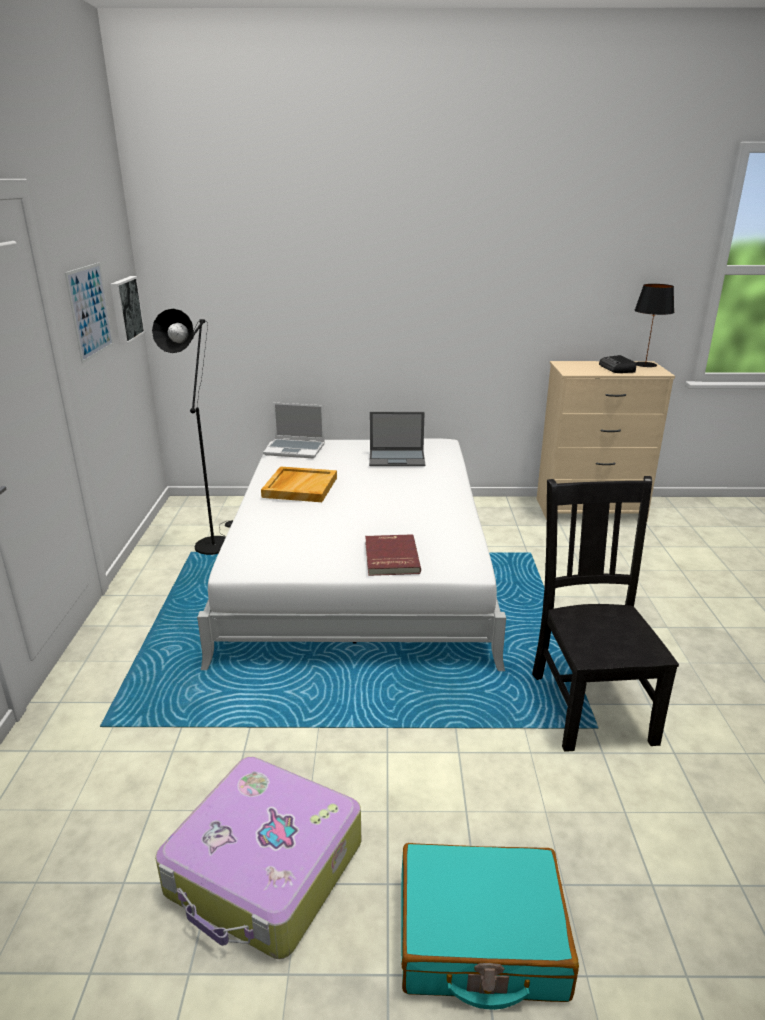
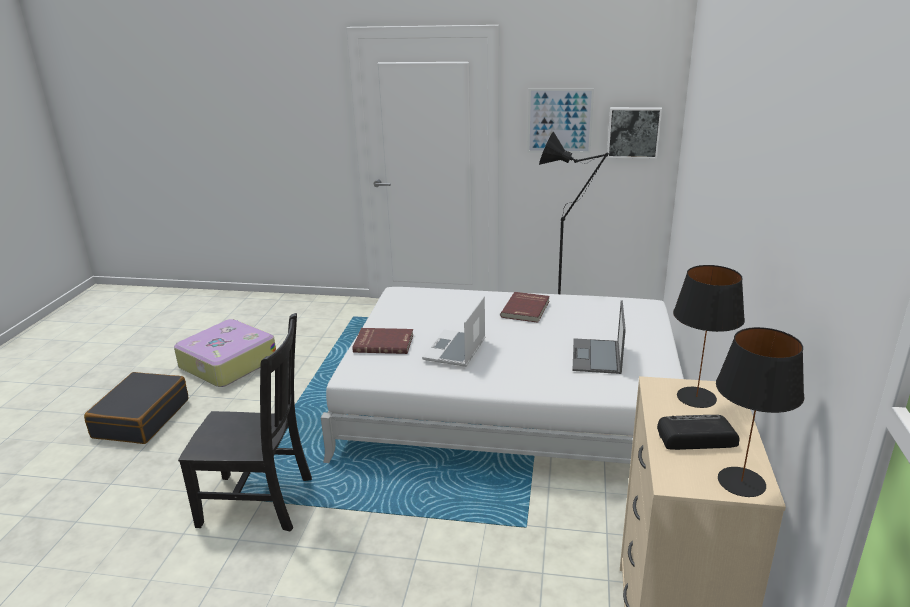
camera: 100 degrees right, 0 degrees up
beige tray [261,466,337,502] -> red book [500,292,550,323]
laptop [263,402,325,458] -> laptop moved to [422,296,485,367]
turquoise suitcase [401,843,579,1010] -> black suitcase [84,372,188,444]
none -> black table lamp [673,265,745,408]

